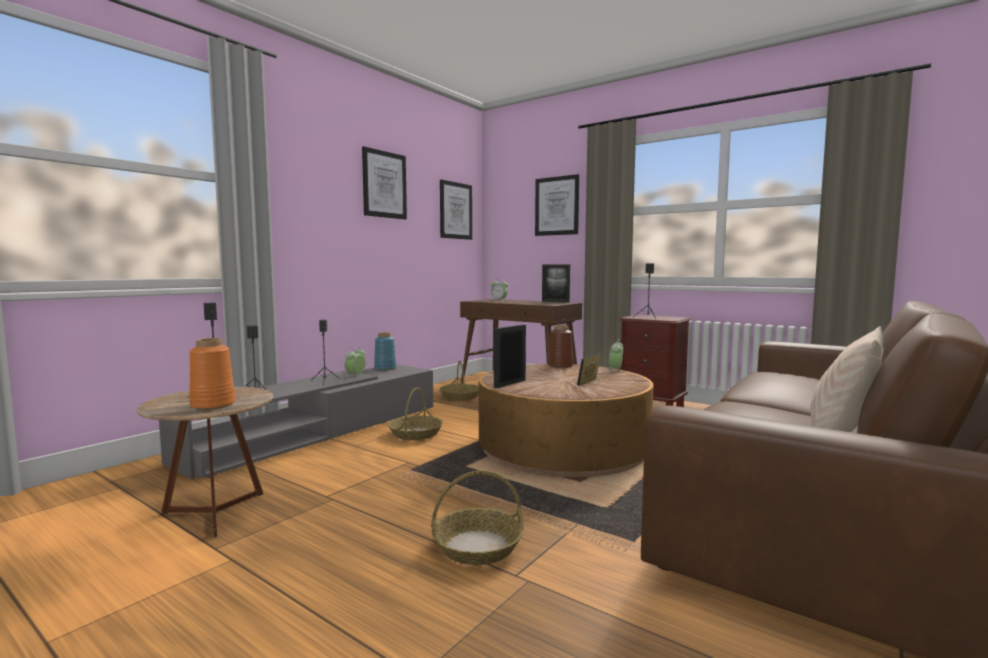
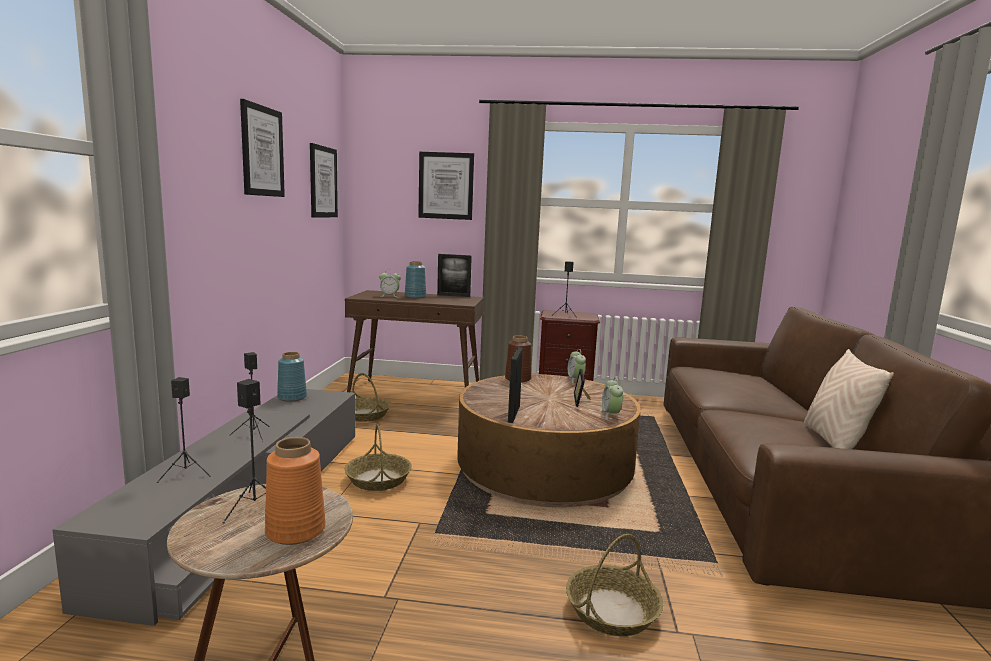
camera: 30 degrees left, 5 degrees up
alarm clock [345,347,366,377] -> alarm clock moved to [601,378,623,420]
none -> blue vase [405,261,426,298]

